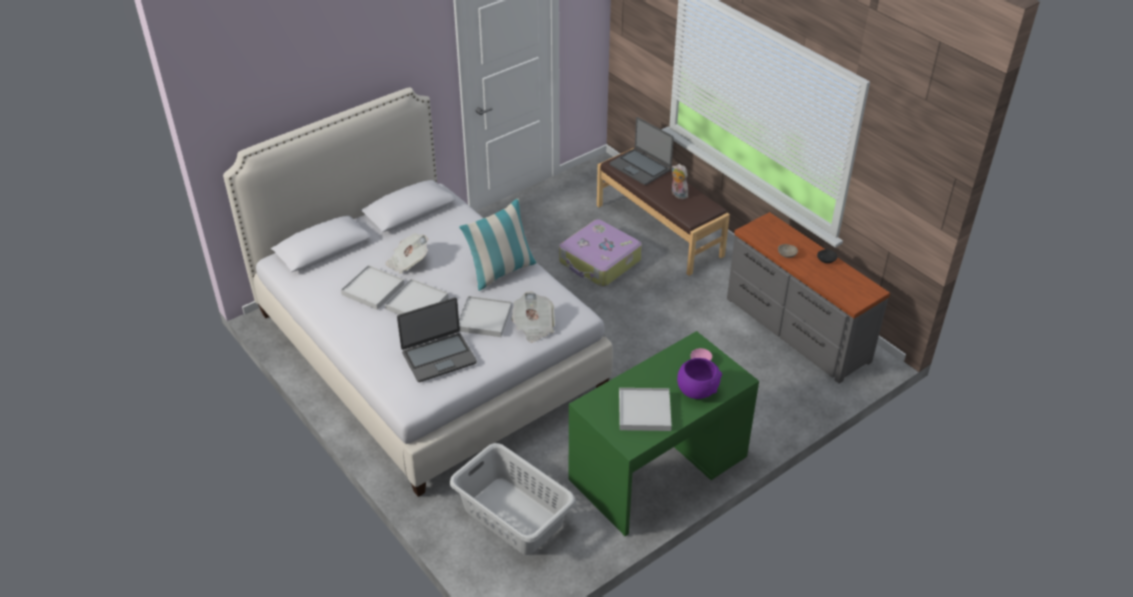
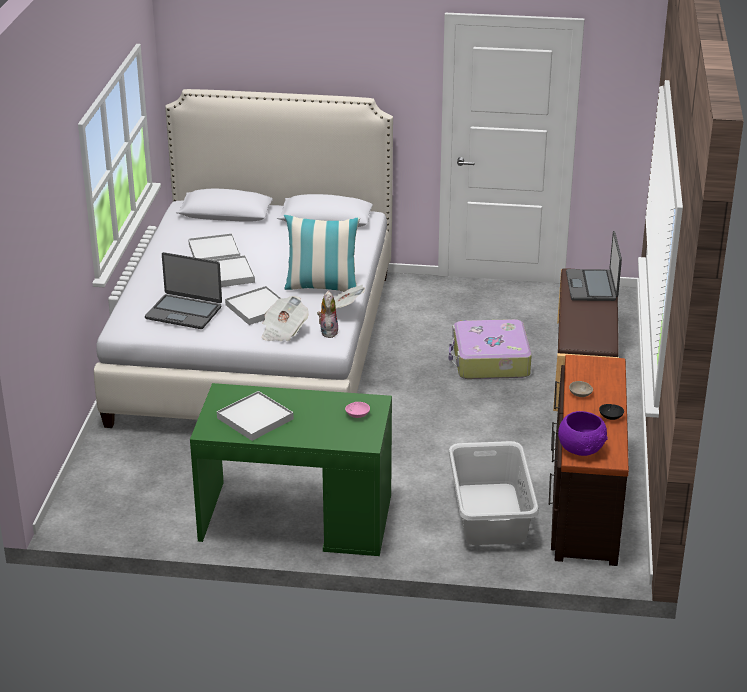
camera: 45 degrees right, 10 degrees down
newspaper [386,233,428,274] -> newspaper moved to [321,285,365,309]
grey laundry basket [450,443,576,555] -> grey laundry basket moved to [448,441,539,545]
plush toy [672,164,688,199] -> plush toy moved to [317,291,338,338]
purple bowl [677,358,722,399] -> purple bowl moved to [558,411,607,456]
grey dresser [727,212,890,384] -> brown dresser [549,355,629,566]

